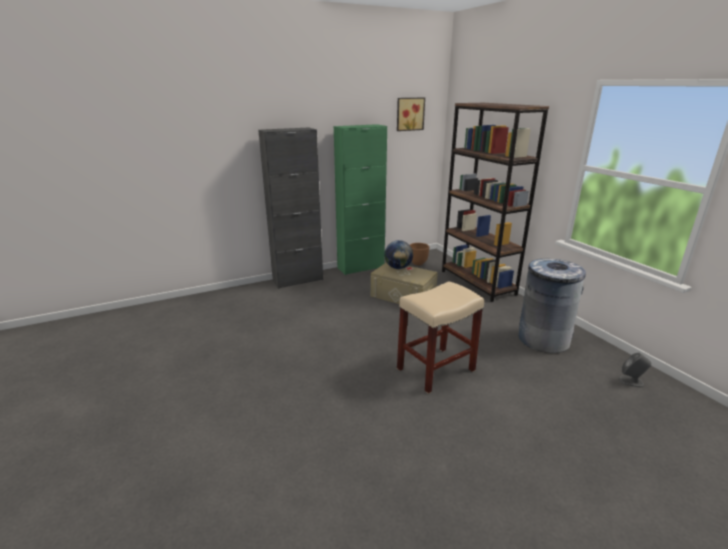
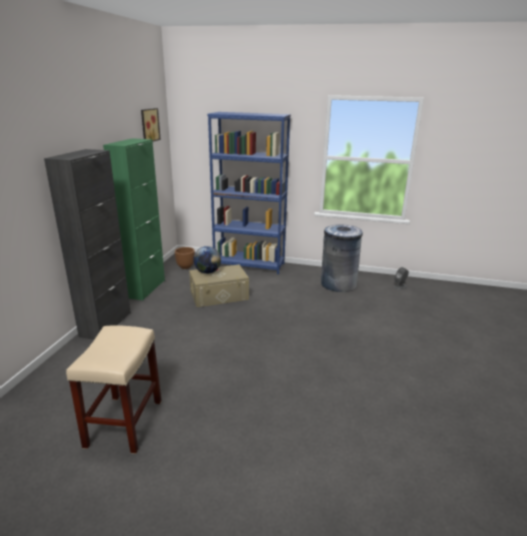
camera: 50 degrees left, 0 degrees up
beige stool [397,281,484,394] -> beige stool moved to [66,325,162,454]
brown bookcase [442,103,549,302] -> blue bookcase [208,112,291,274]

